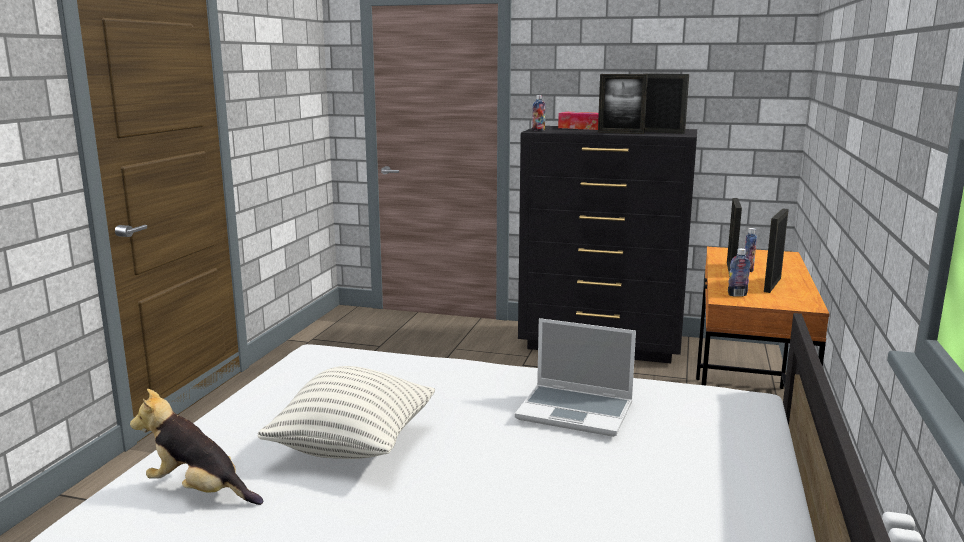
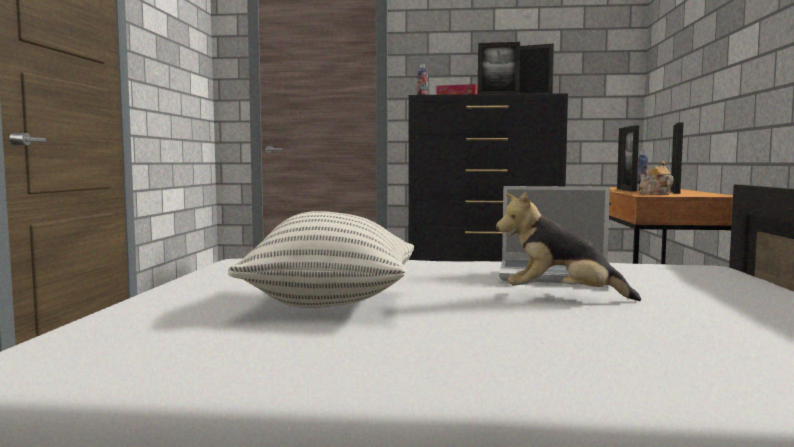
camera: 10 degrees left, 10 degrees down
plush toy [130,389,263,505] -> plush toy moved to [496,191,641,301]
bottle [728,248,750,297] -> teapot [639,161,674,195]

